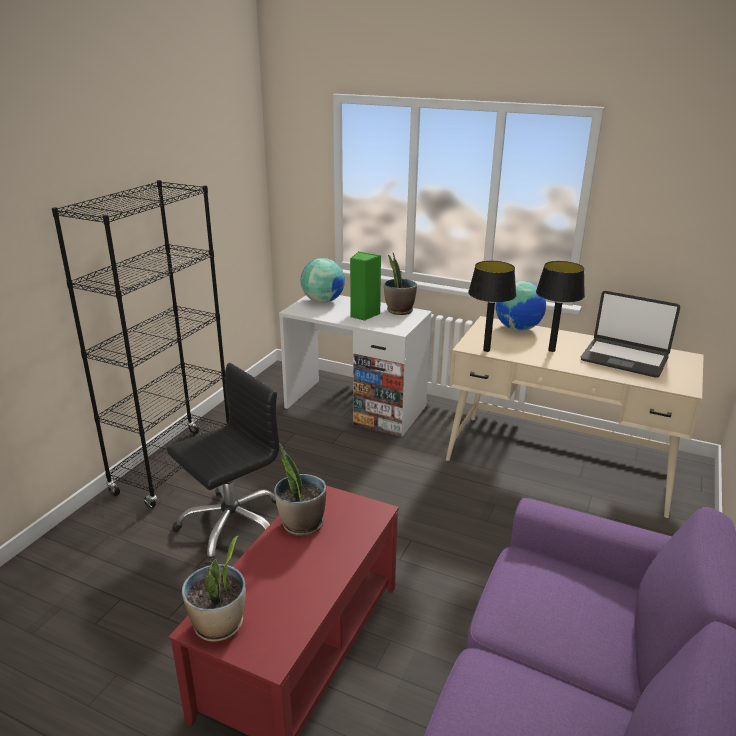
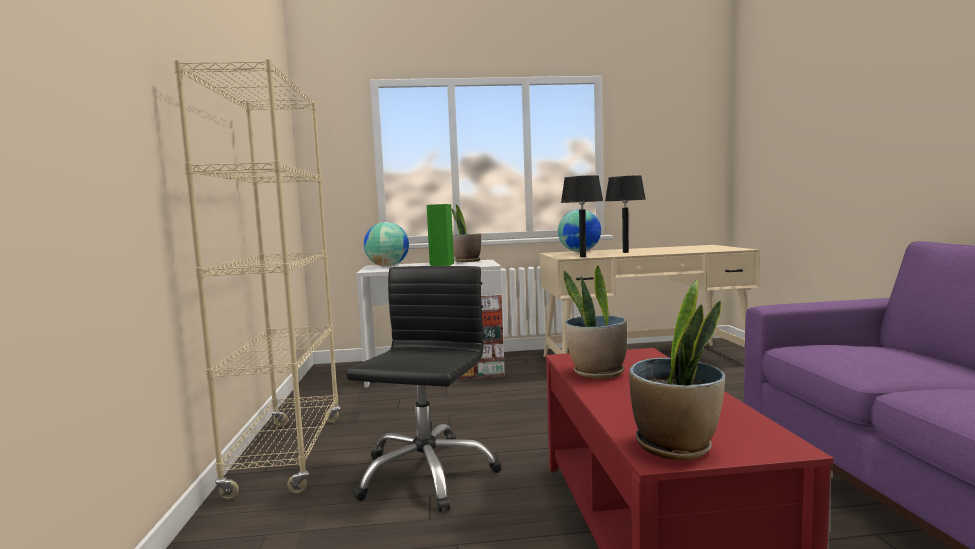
camera: 30 degrees left, 20 degrees down
black bookcase [52,180,230,508] -> beige bookcase [173,59,341,500]
laptop [581,291,680,378] -> none

